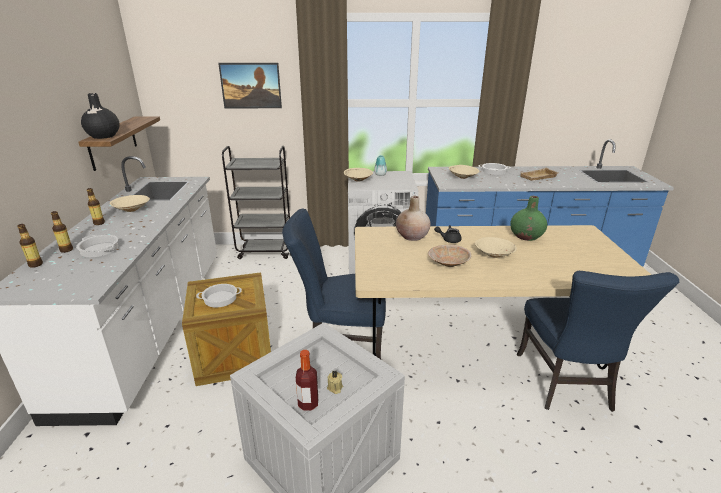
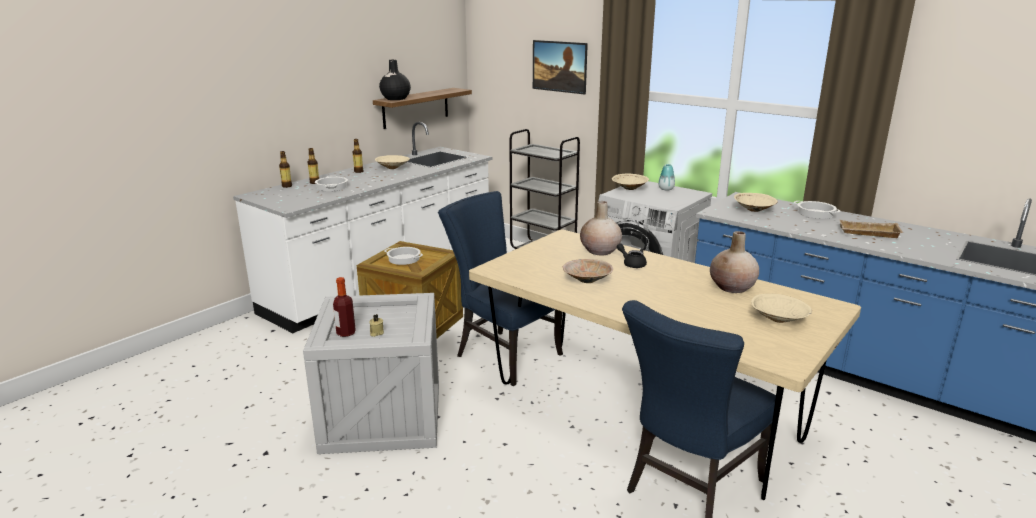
camera: 40 degrees right, 5 degrees down
beige bowl [475,237,517,258] -> beige bowl moved to [751,294,812,323]
green vase [510,196,547,241] -> beige vase [710,231,759,293]

